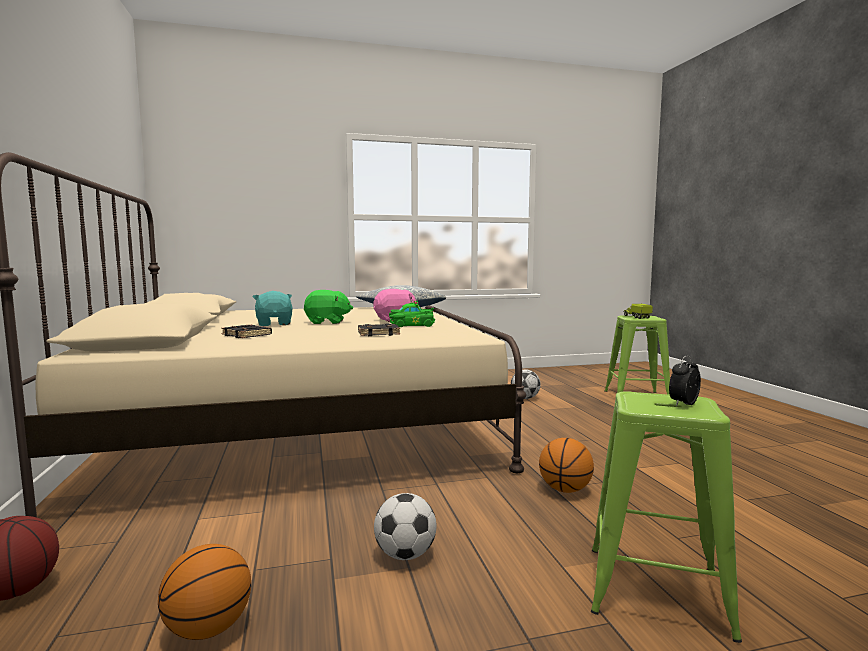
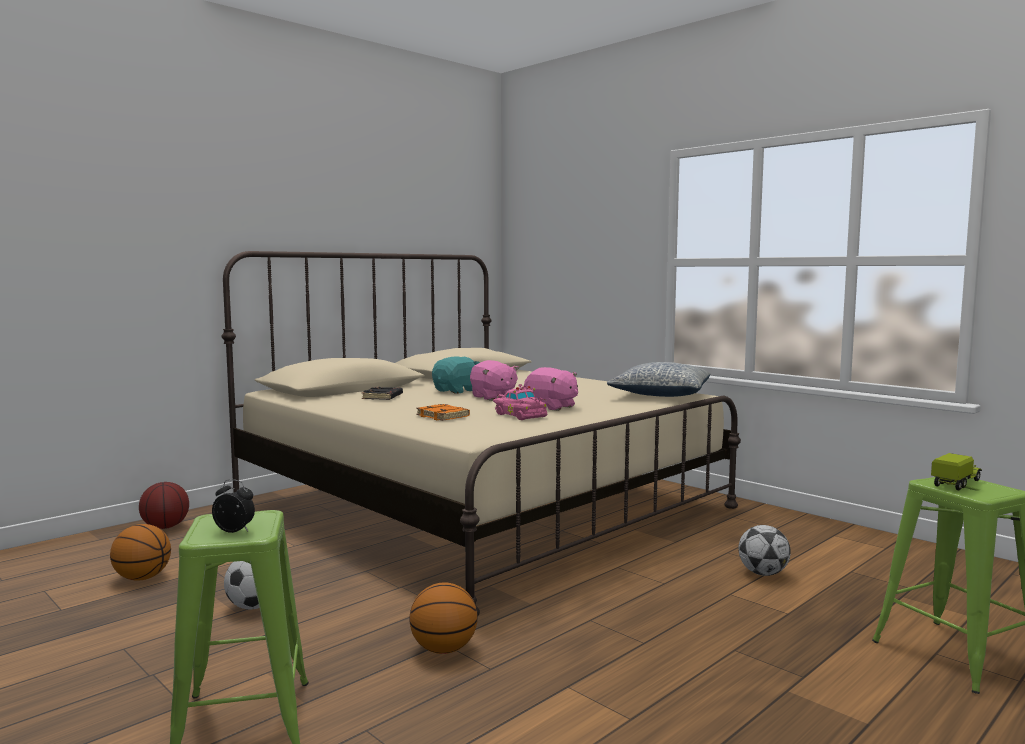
camera: 60 degrees right, 0 degrees up
green plush toy [304,290,353,324] -> pink plush toy [470,360,519,401]
black book [358,324,400,336] -> orange book [416,404,470,421]
green toy car [389,300,435,327] -> pink toy car [493,384,547,420]

